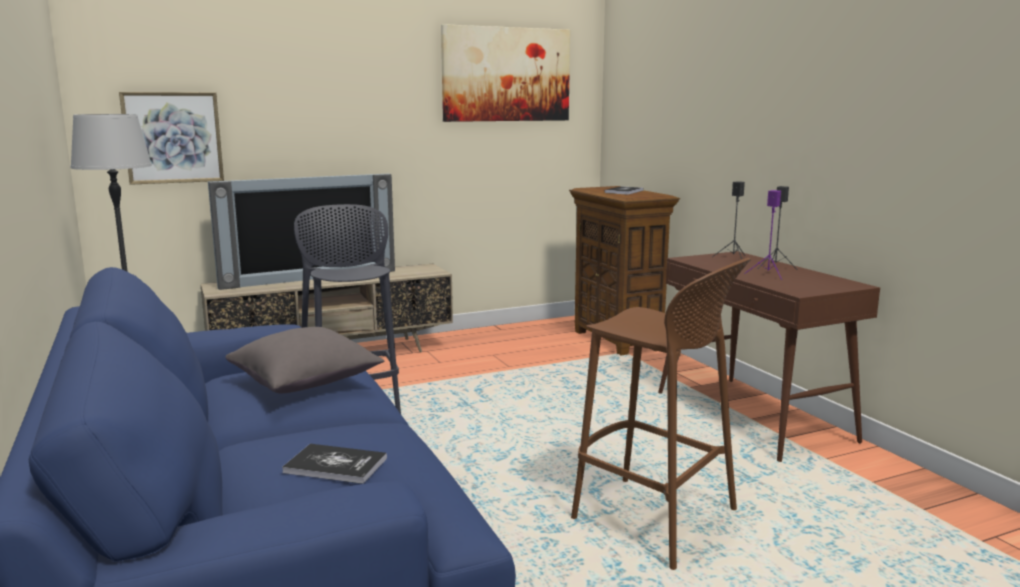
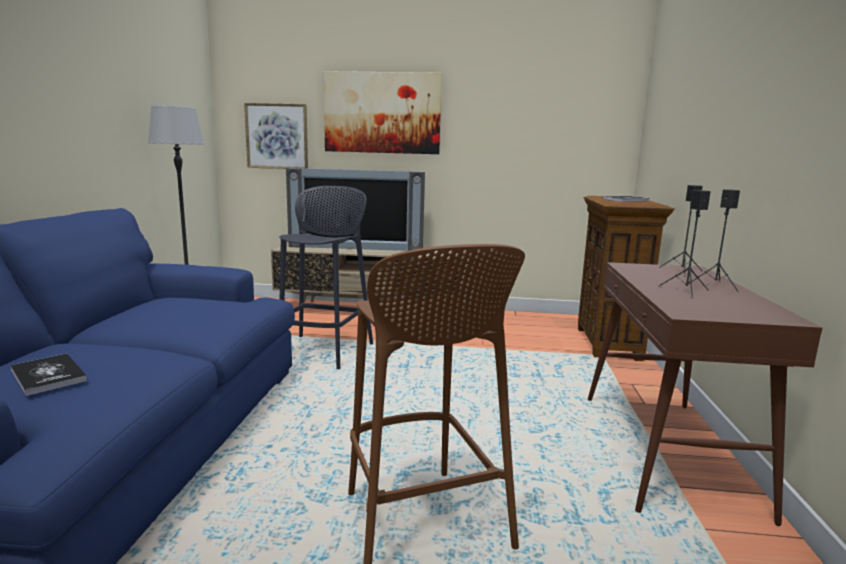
camera: 30 degrees right, 0 degrees up
grey pillow [225,327,384,393] -> none
picture [441,24,570,122] -> picture moved to [324,71,442,154]
purple speaker [744,190,782,280] -> black speaker [659,190,711,298]

